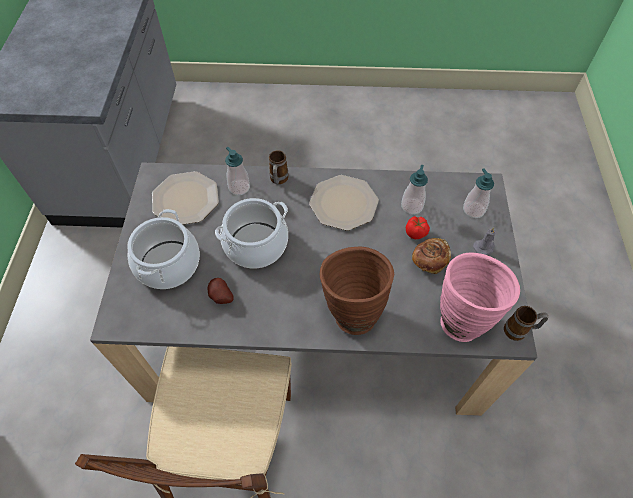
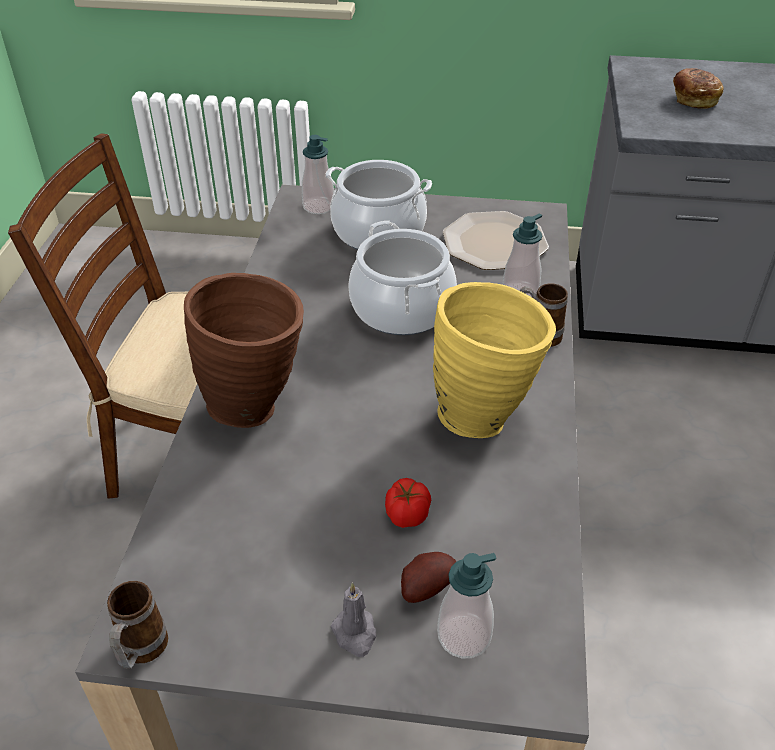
camera: 95 degrees right, 15 degrees down
potato [207,278,234,304] -> potato moved to [401,552,456,603]
plate [309,175,379,231] -> yellow vase [433,282,556,438]
soap dispenser [401,165,428,214] -> soap dispenser moved to [302,135,334,214]
bread [412,238,451,274] -> bread moved to [673,68,723,109]
pink vase [440,252,520,342] -> none

